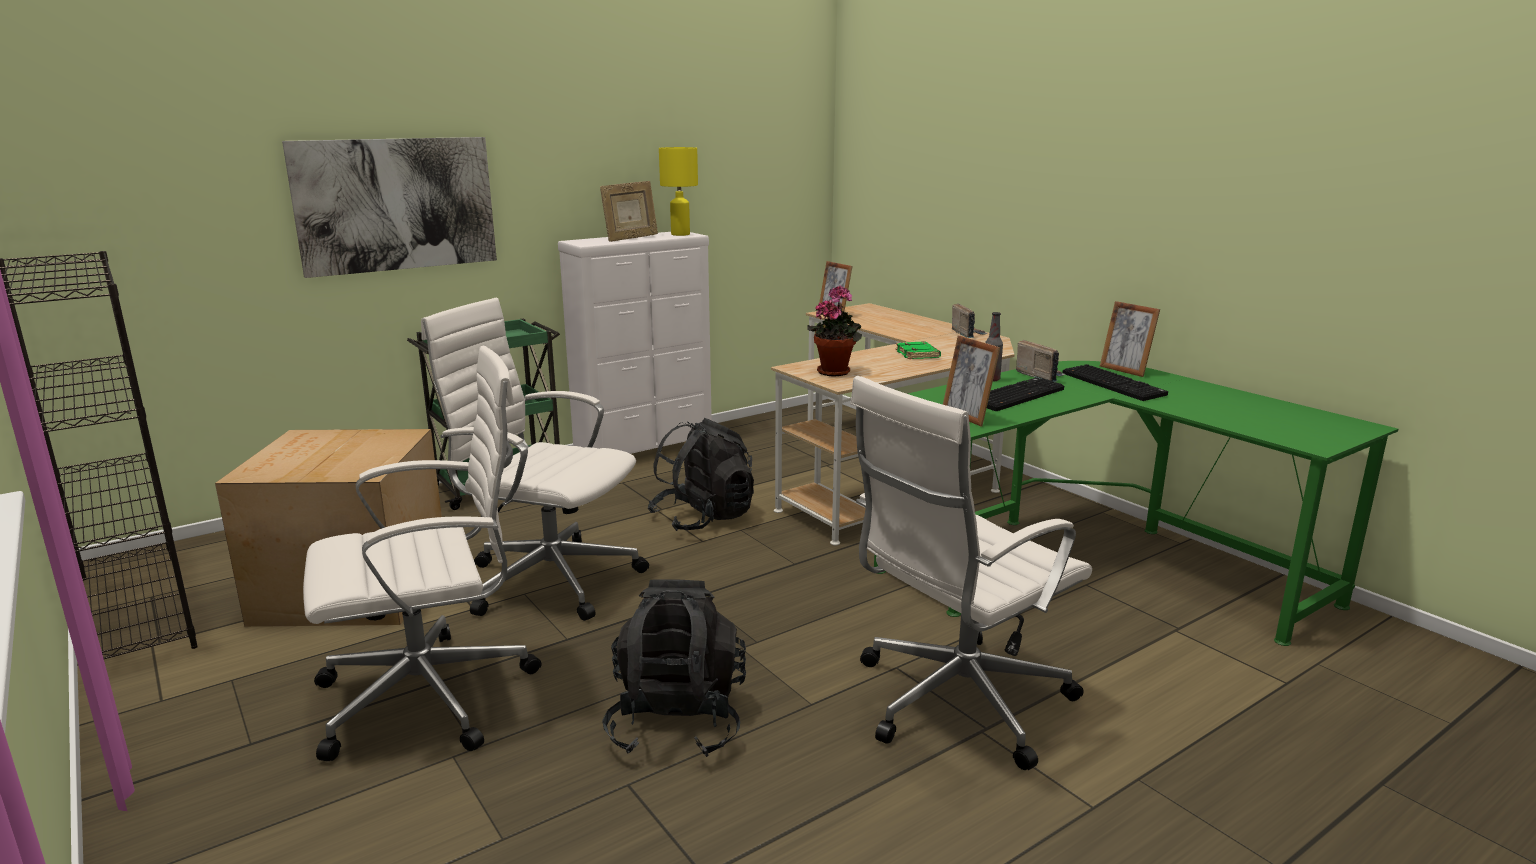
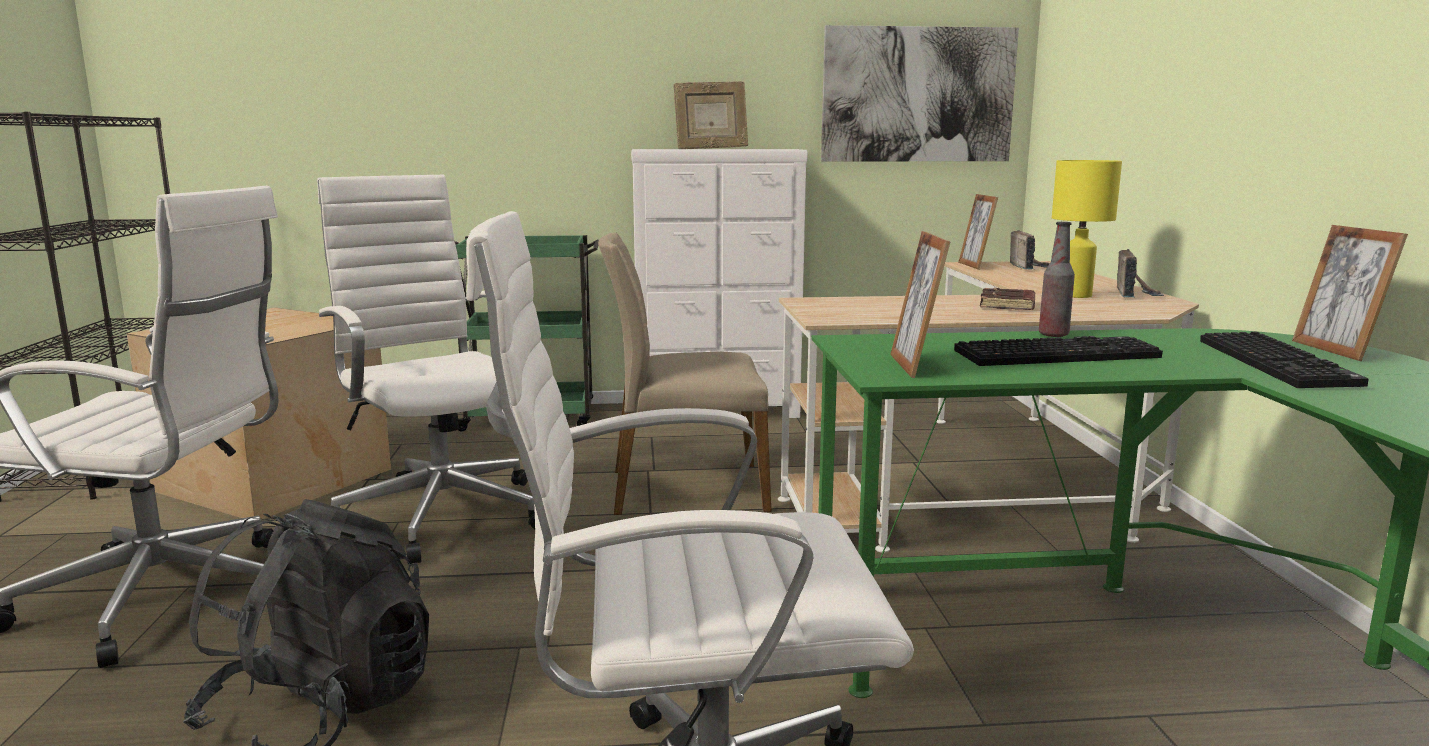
camera: 30 degrees right, 5 degrees down
picture [282,137,497,278] -> picture moved to [821,25,1019,162]
black backpack [648,418,754,531] -> beige chair [598,232,771,515]
yellow table lamp [659,147,698,236] -> yellow table lamp moved to [1052,160,1122,298]
potted plant [807,285,862,376] -> none
green book [896,341,941,359] -> brown book [980,287,1035,310]
radio [1016,340,1066,382] -> radio moved to [1010,230,1050,270]

